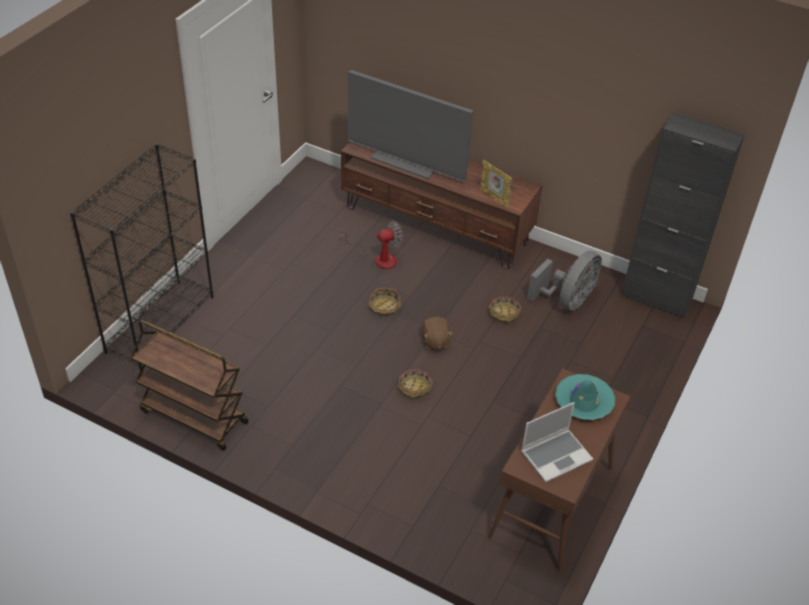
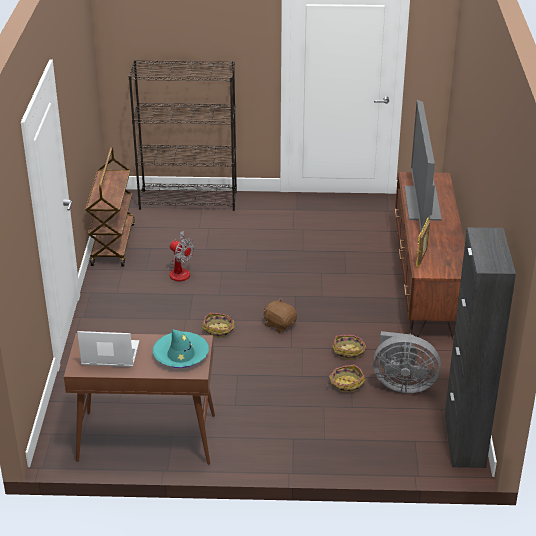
camera: 65 degrees right, 10 degrees down
fan [341,220,403,269] -> fan moved to [169,231,195,281]
basket [369,287,401,319] -> basket moved to [327,364,366,393]
brown plush toy [422,317,453,350] -> brown plush toy turned 75 degrees clockwise [263,299,297,333]
laptop [521,402,593,482] -> laptop turned 150 degrees clockwise [77,331,139,367]

